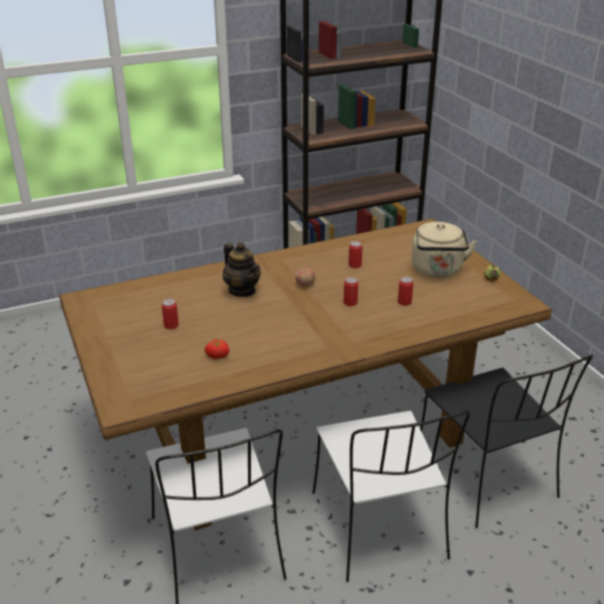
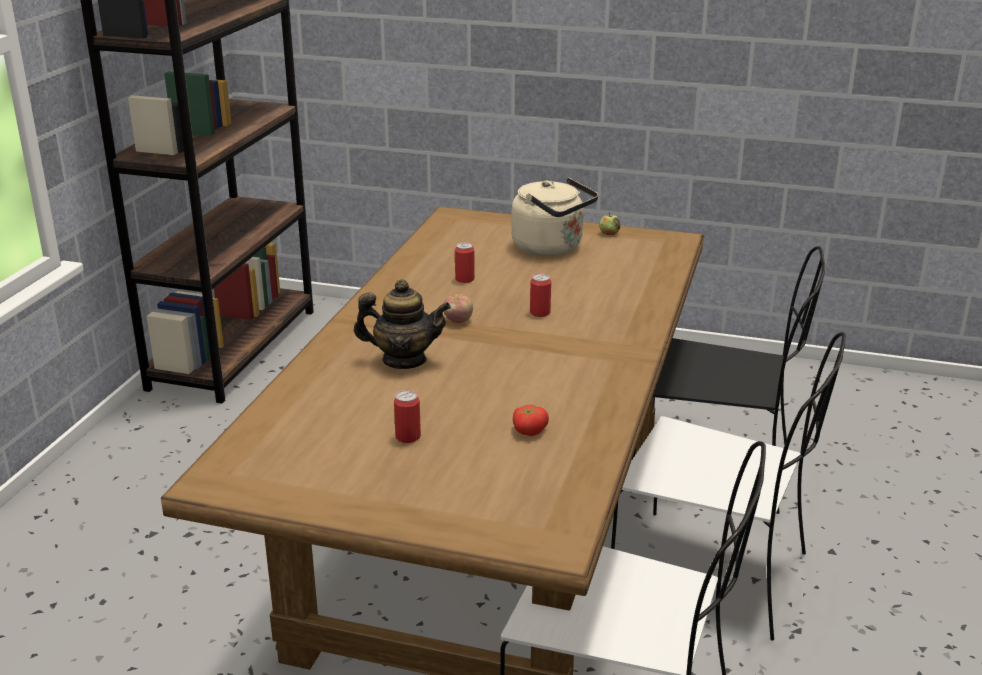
camera: 50 degrees left, 5 degrees down
can [398,276,414,306] -> none

